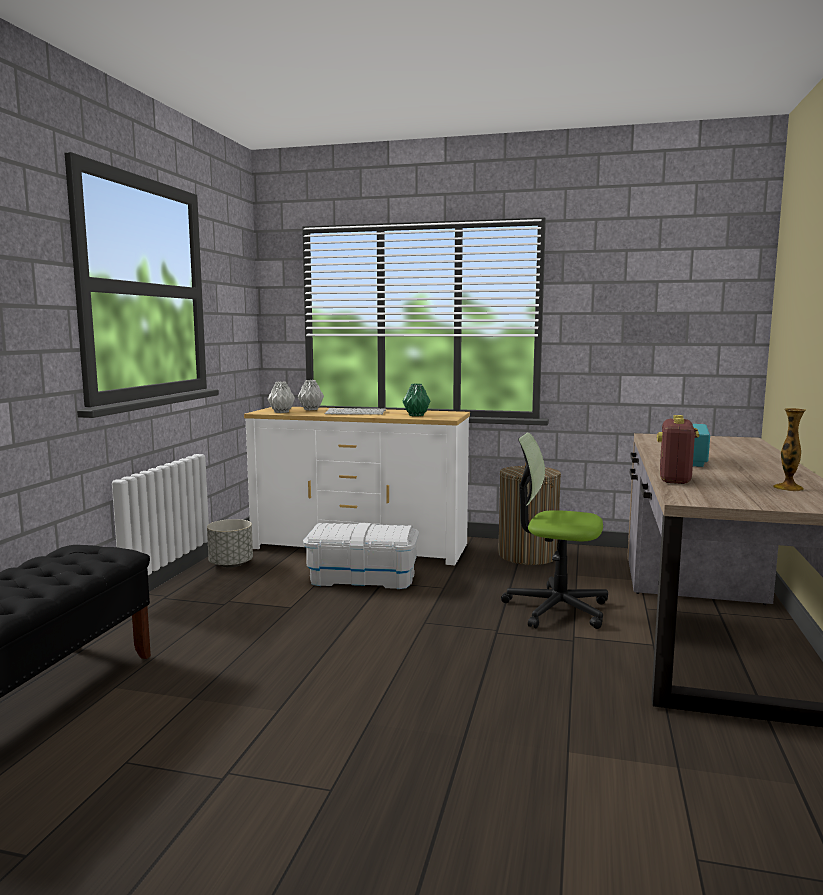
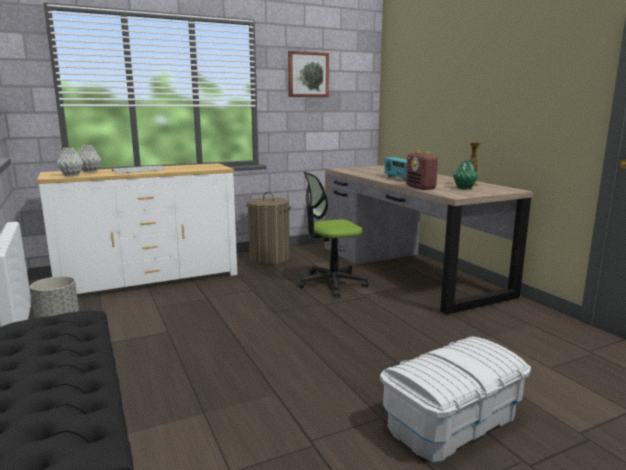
camera: 40 degrees left, 5 degrees up
white storage box [303,523,419,589] -> white storage box moved to [380,337,531,462]
green vase [402,384,430,416] -> green vase moved to [453,161,478,189]
none -> picture [288,51,329,97]

